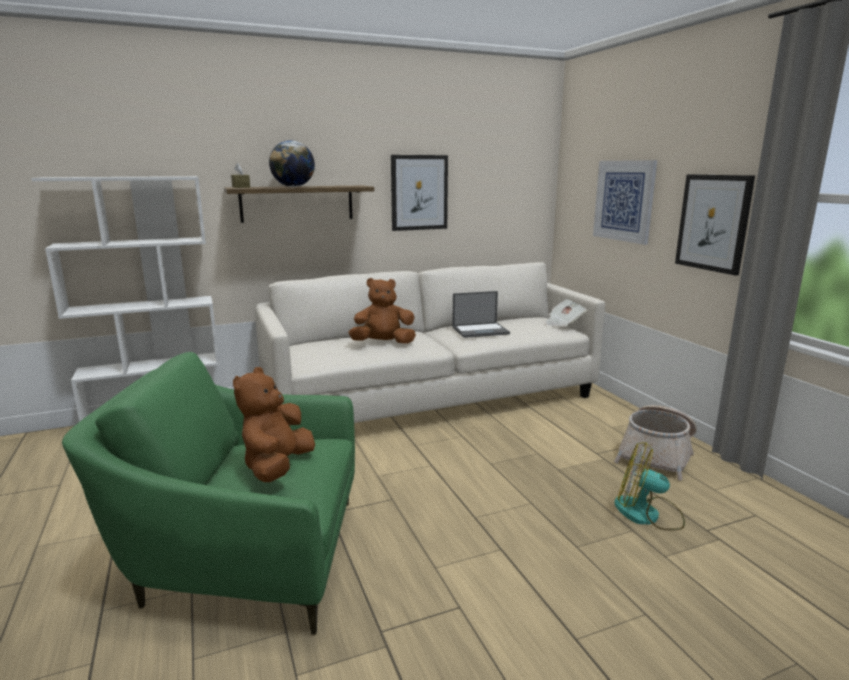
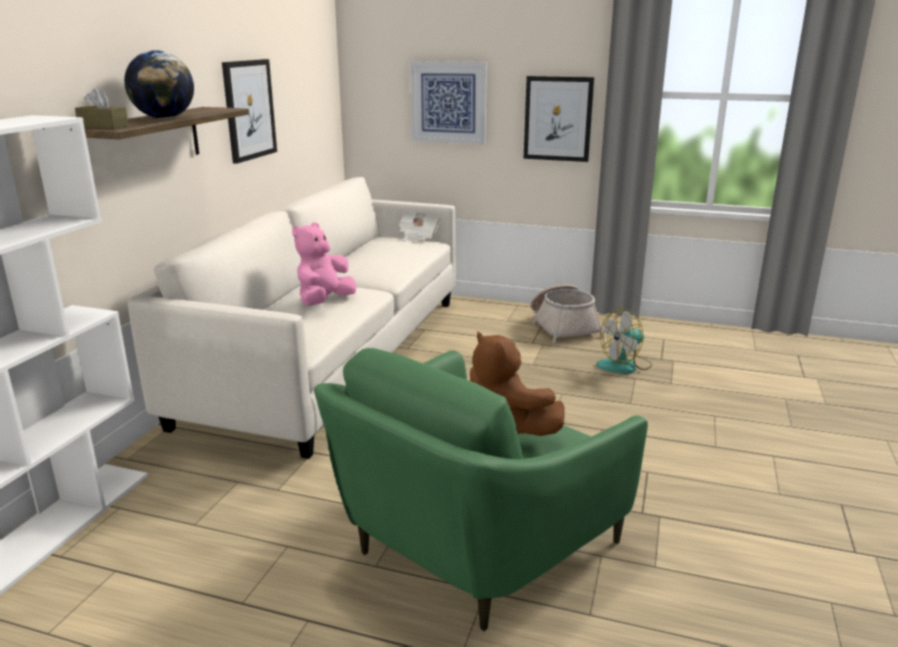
camera: 50 degrees left, 5 degrees up
brown plush toy [348,278,416,344] -> pink plush toy [292,222,356,306]
laptop [452,291,510,338] -> none

